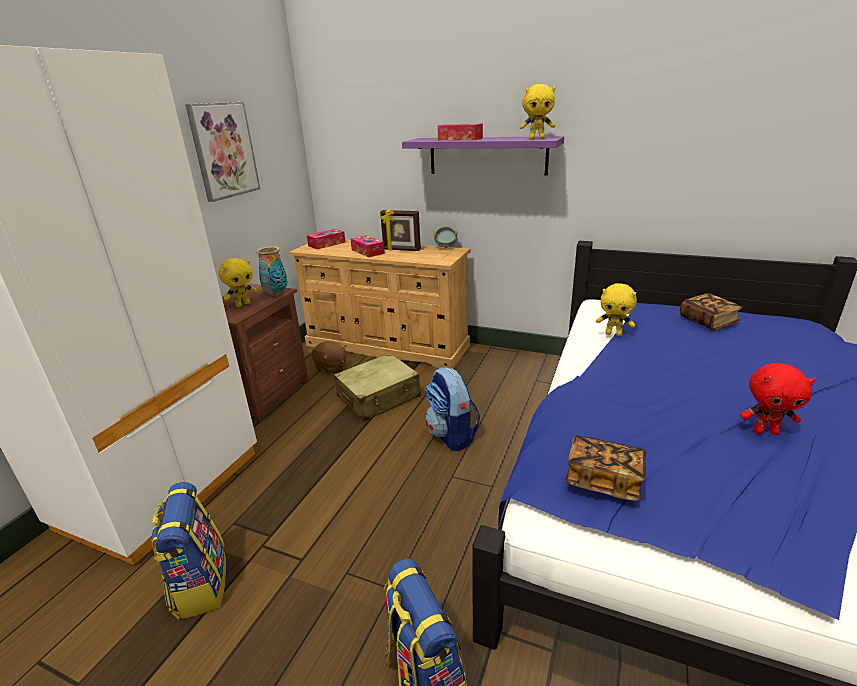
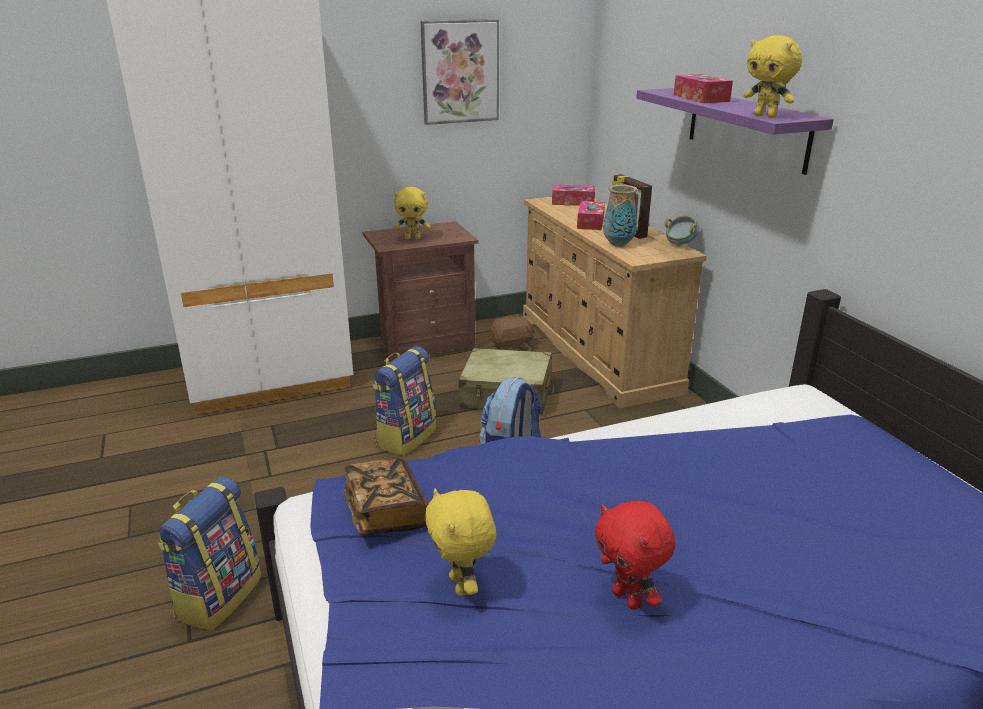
camera: 45 degrees right, 0 degrees up
backpack [151,482,226,620] -> backpack moved to [372,346,436,456]
vase [256,246,288,296] -> vase moved to [603,185,637,247]
brown plush toy [311,341,347,374] -> brown plush toy turned 105 degrees counterclockwise [489,315,535,351]
yellow plush toy [596,283,637,336] -> yellow plush toy moved to [425,488,496,596]
book [680,293,743,330] -> none

